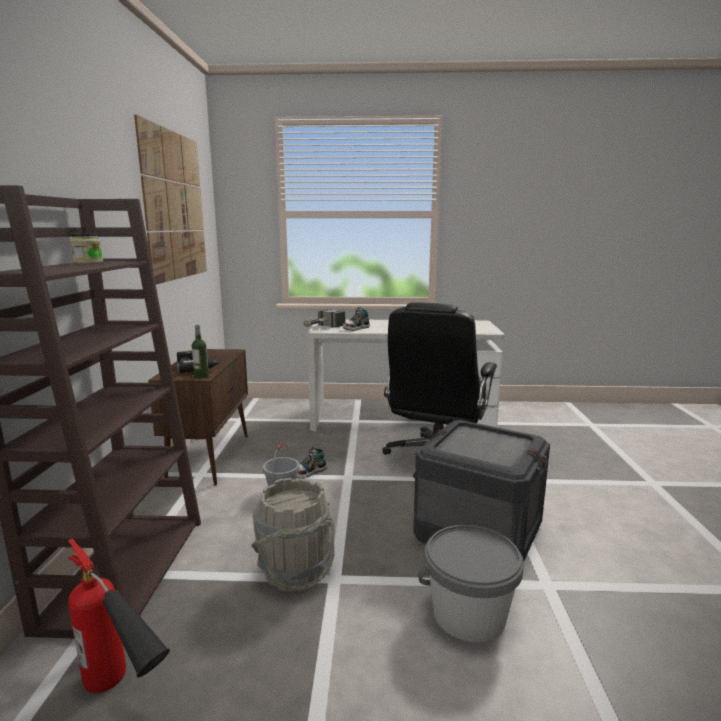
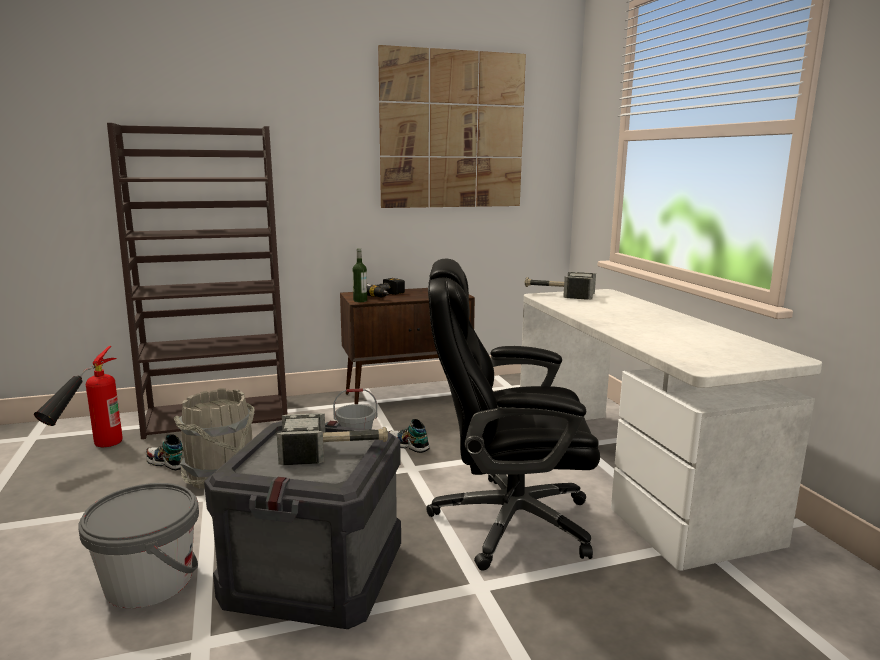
camera: 70 degrees right, 0 degrees up
jar [70,233,103,264] -> none
shoe [343,307,370,331] -> shoe moved to [146,434,183,470]
none -> hammer [277,413,388,465]

